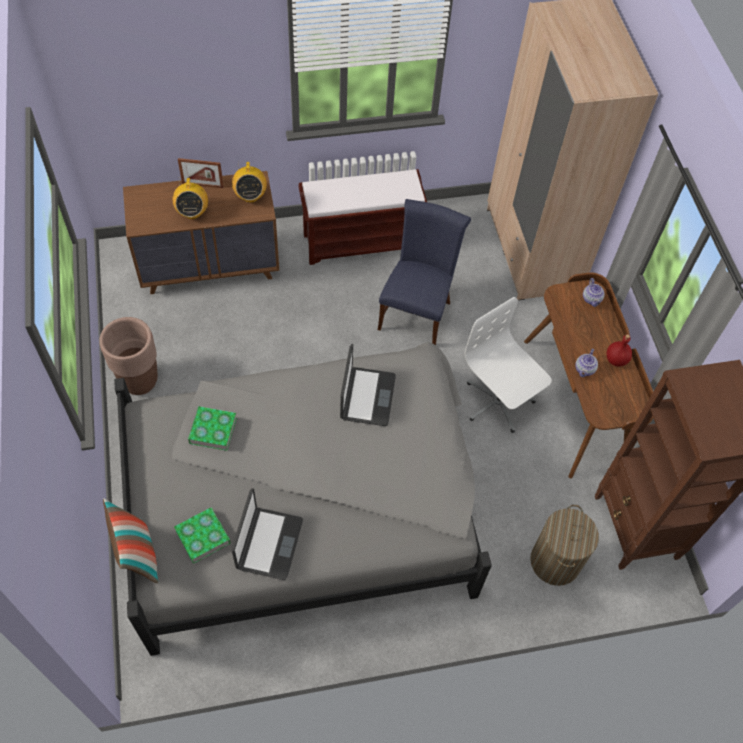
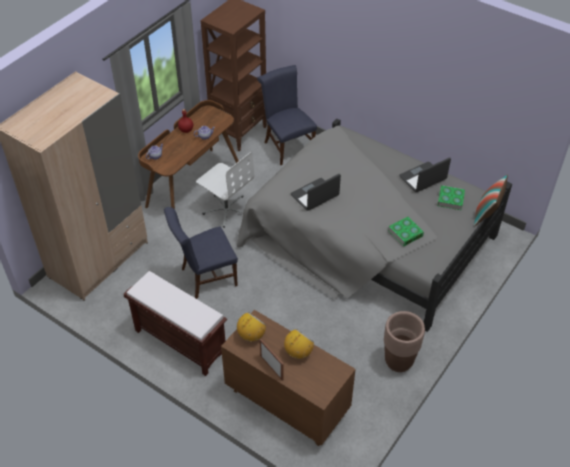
camera: 130 degrees left, 10 degrees down
white office chair [465,297,552,433] -> white office chair turned 60 degrees counterclockwise [196,152,254,228]
laundry basket [530,505,599,586] -> blue chair [257,65,317,165]

